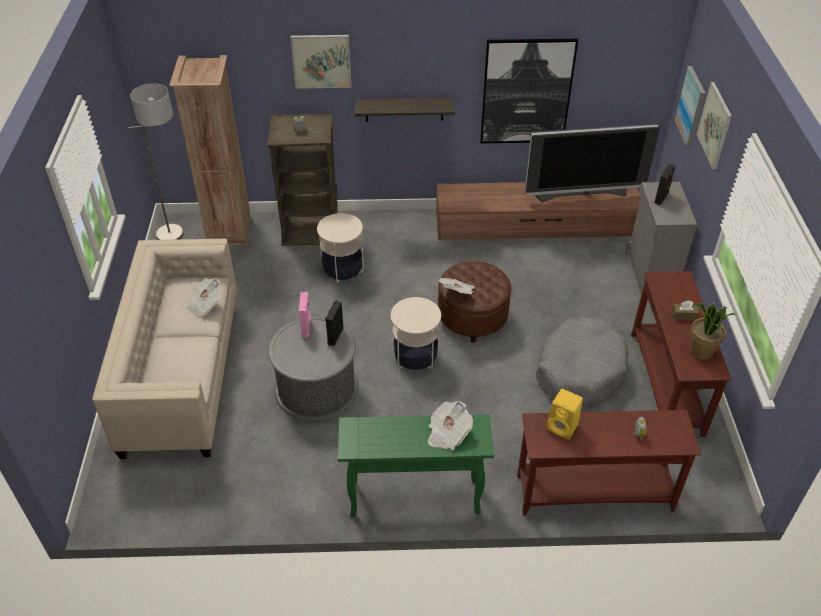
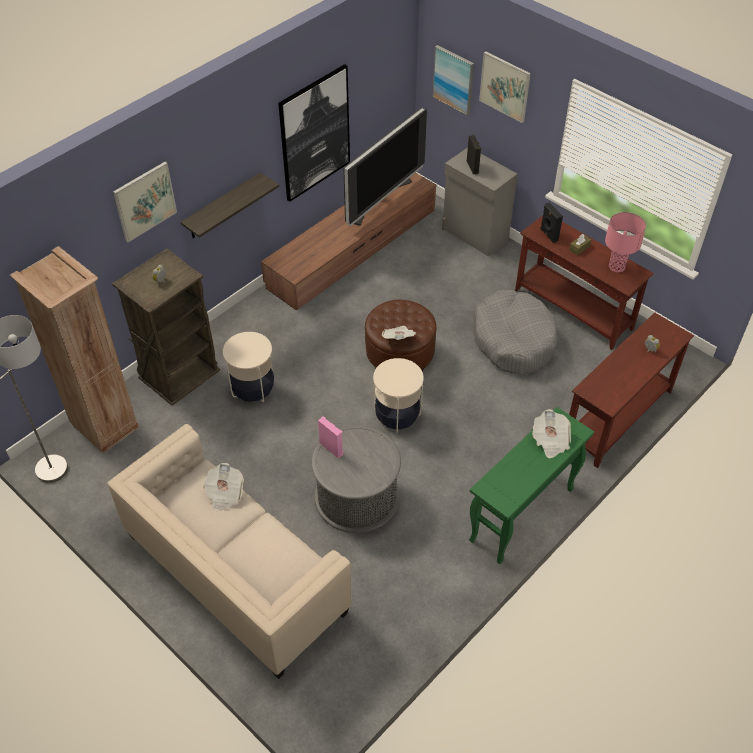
camera: 45 degrees left, 5 degrees up
black speaker [325,300,344,346] -> black speaker moved to [540,202,563,243]
yellow speaker [546,389,583,439] -> none
potted plant [690,303,736,359] -> pink table lamp [605,212,646,272]

